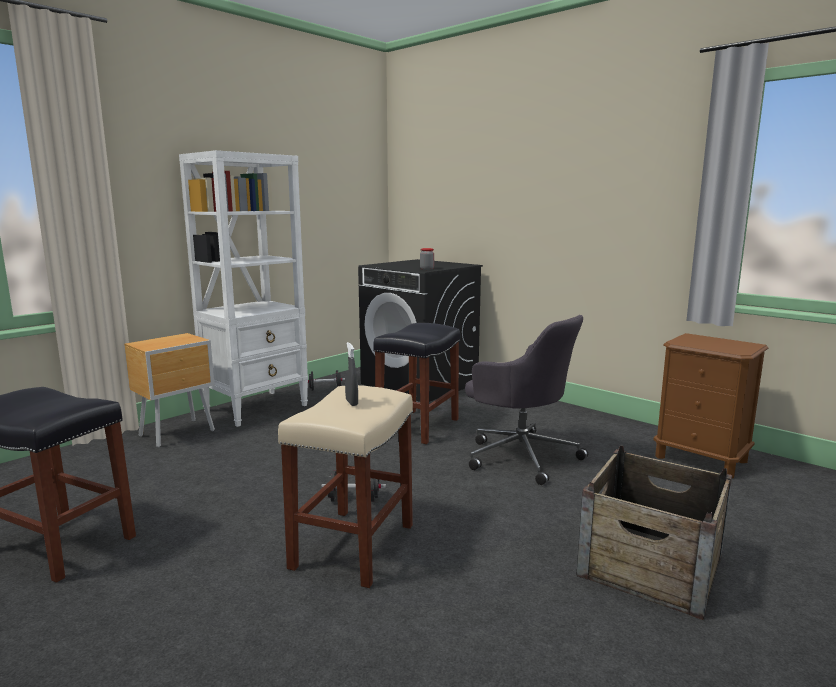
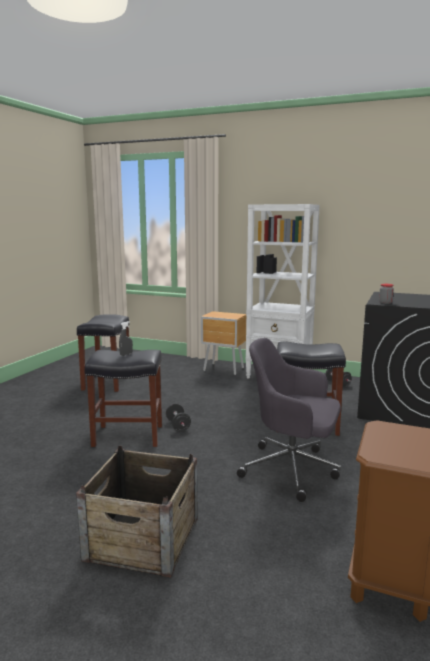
camera: 70 degrees right, 0 degrees up
beige stool [278,385,413,588] -> black stool [85,350,162,447]
grey office chair [465,315,588,485] -> grey office chair turned 90 degrees clockwise [237,338,341,502]

